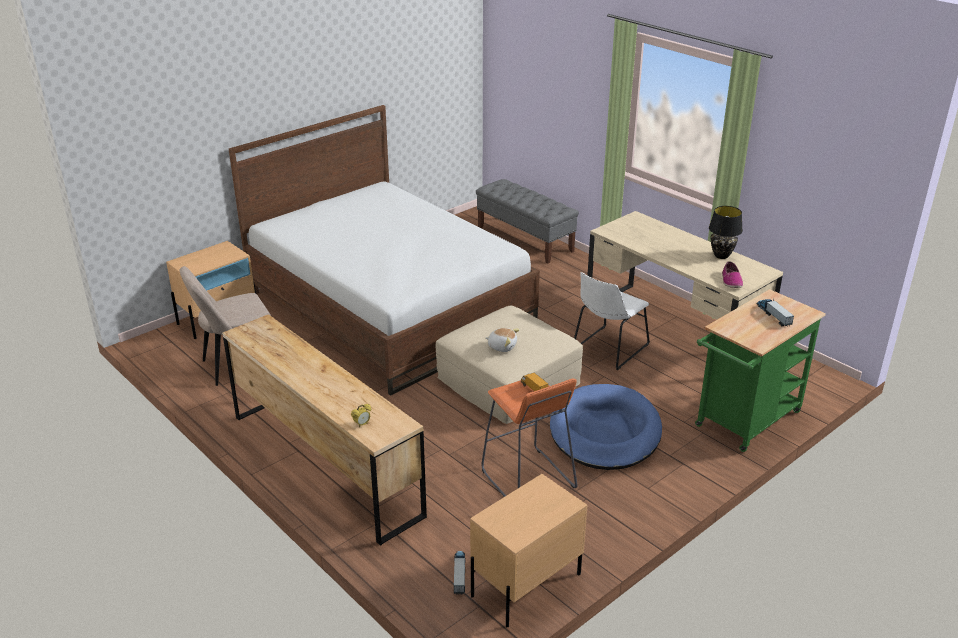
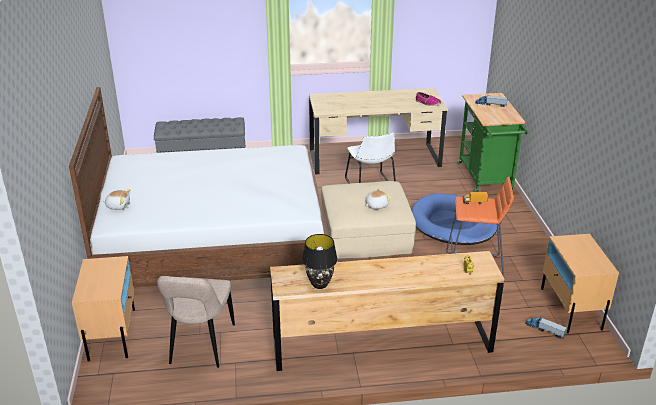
camera: 55 degrees left, 0 degrees up
black table lamp [709,206,743,259] -> black table lamp moved to [302,234,338,289]
none -> plush toy [103,189,130,210]

